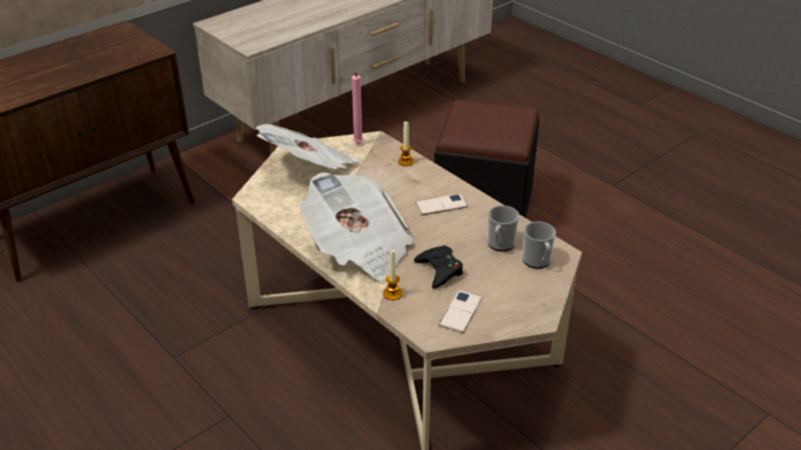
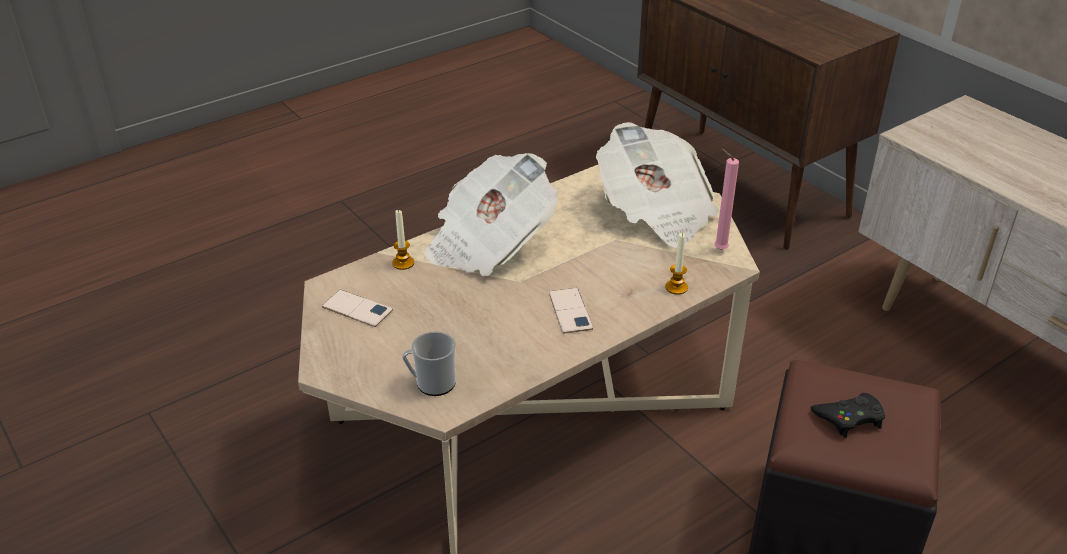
camera: 95 degrees right, 0 degrees up
black game controller [414,245,463,288] -> black game controller moved to [811,393,885,438]
mug [487,205,519,251] -> none

